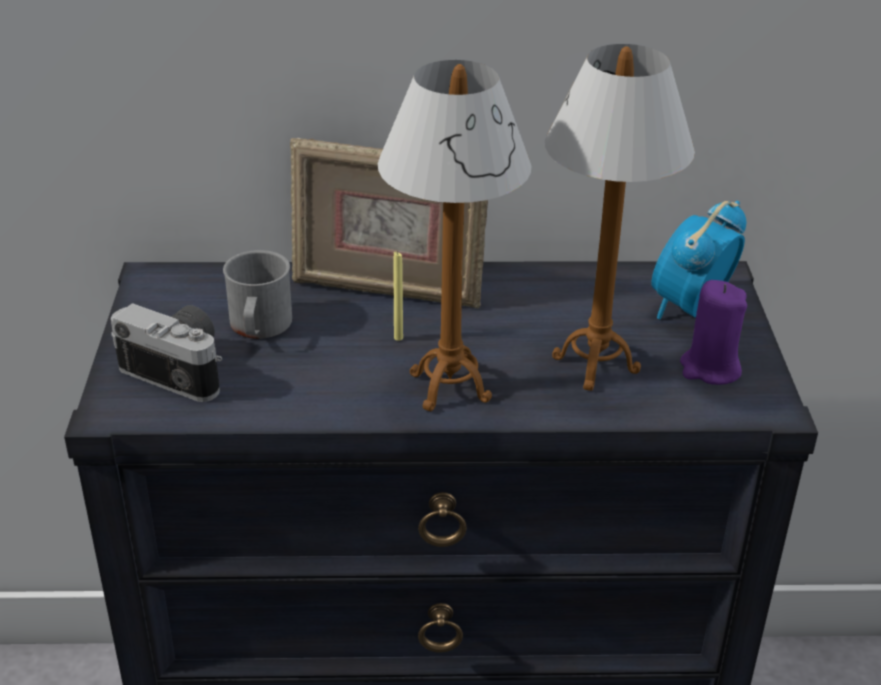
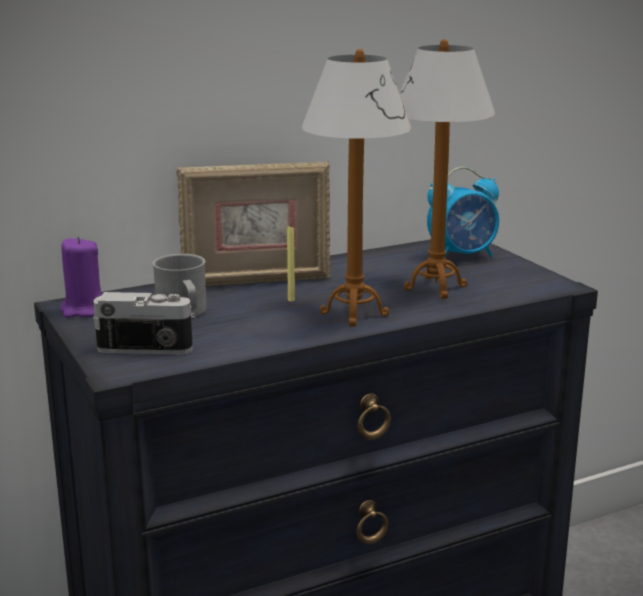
camera: 25 degrees left, 15 degrees down
alarm clock [652,201,746,319] -> alarm clock turned 120 degrees counterclockwise [427,167,499,257]
purple candle [680,280,747,385] -> purple candle moved to [60,236,102,318]

